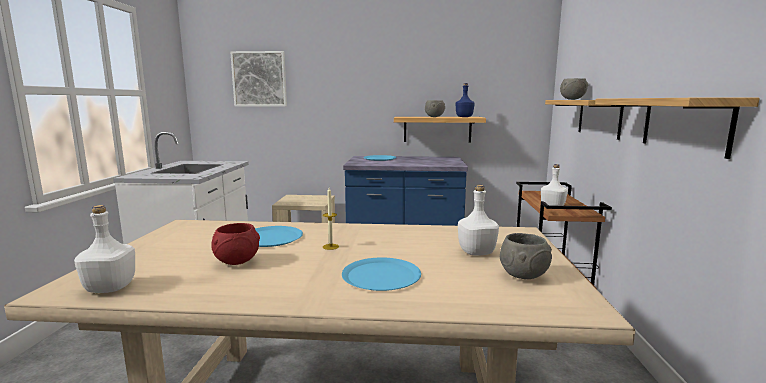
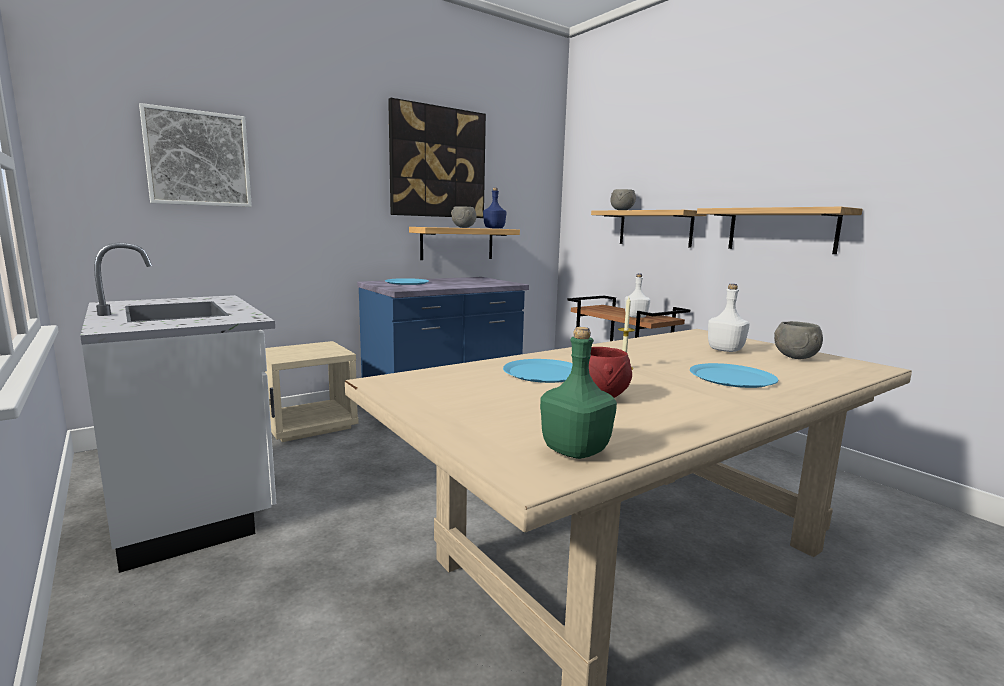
camera: 40 degrees left, 0 degrees up
white bottle [74,205,135,293] -> green bottle [540,327,617,459]
none -> picture [388,98,486,218]

